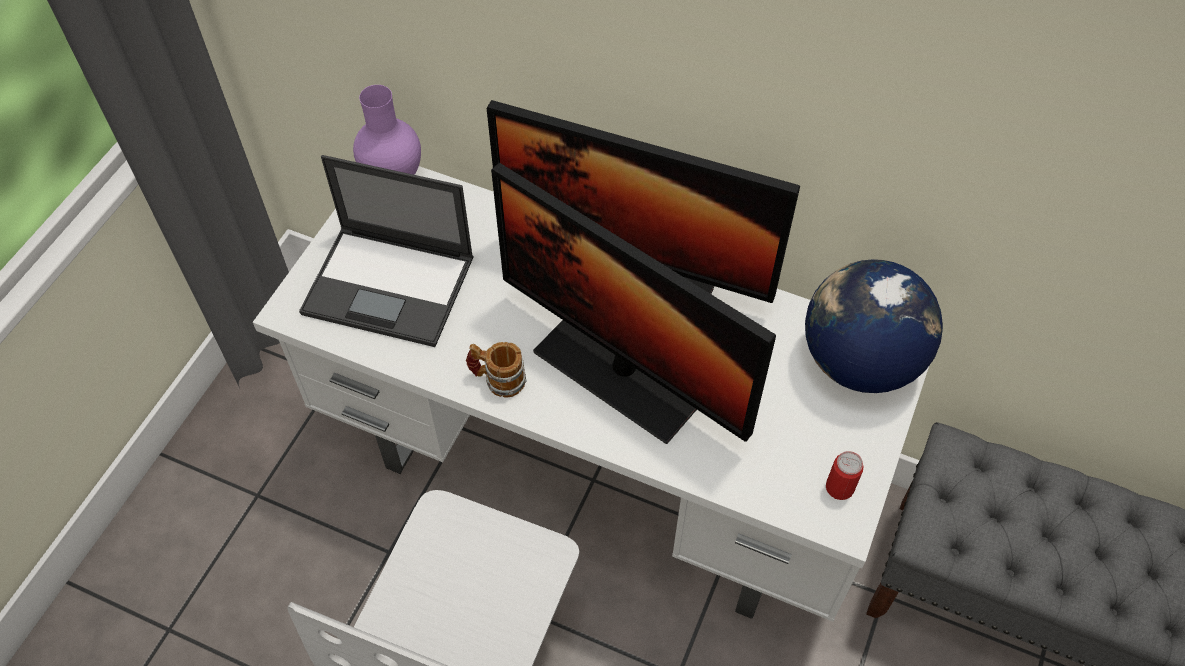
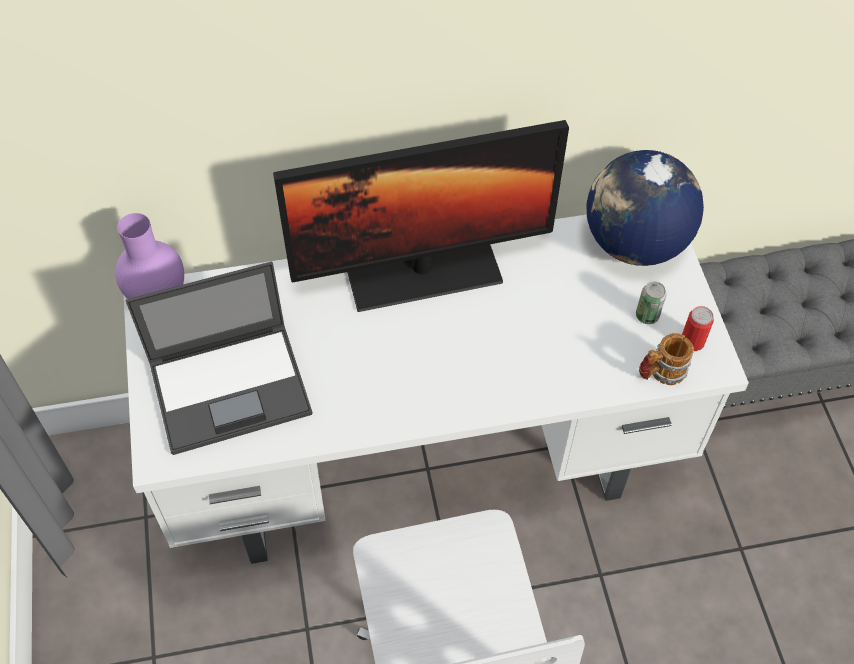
camera: 35 degrees left, 0 degrees up
mug [466,342,527,398] -> mug moved to [639,333,694,385]
monitor [491,163,776,444] -> none
none -> can [636,281,666,324]

